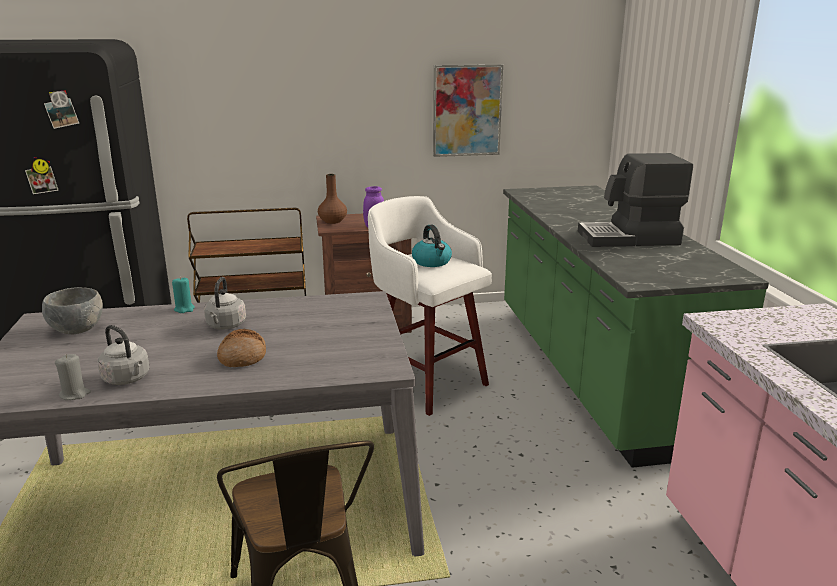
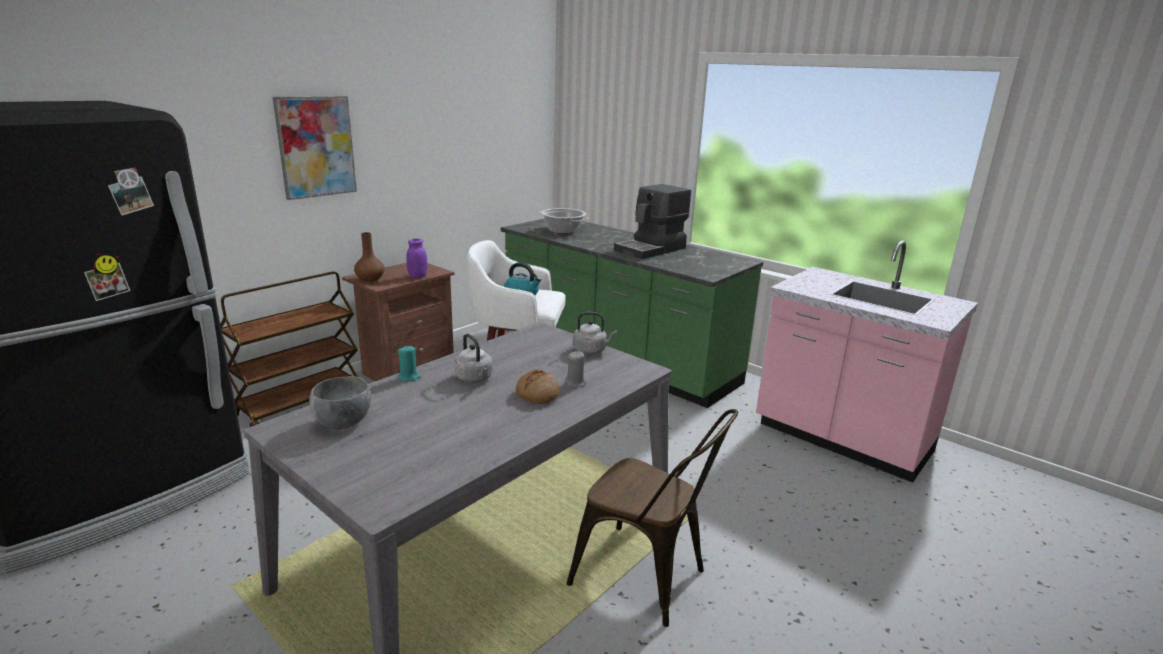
camera: 40 degrees left, 0 degrees up
grey candle [55,354,91,400] -> grey candle moved to [565,351,586,387]
grey kettle [98,325,150,385] -> grey kettle moved to [573,312,617,354]
picture [433,64,503,157] -> picture moved to [273,96,357,200]
none -> cooking pot [539,208,589,234]

